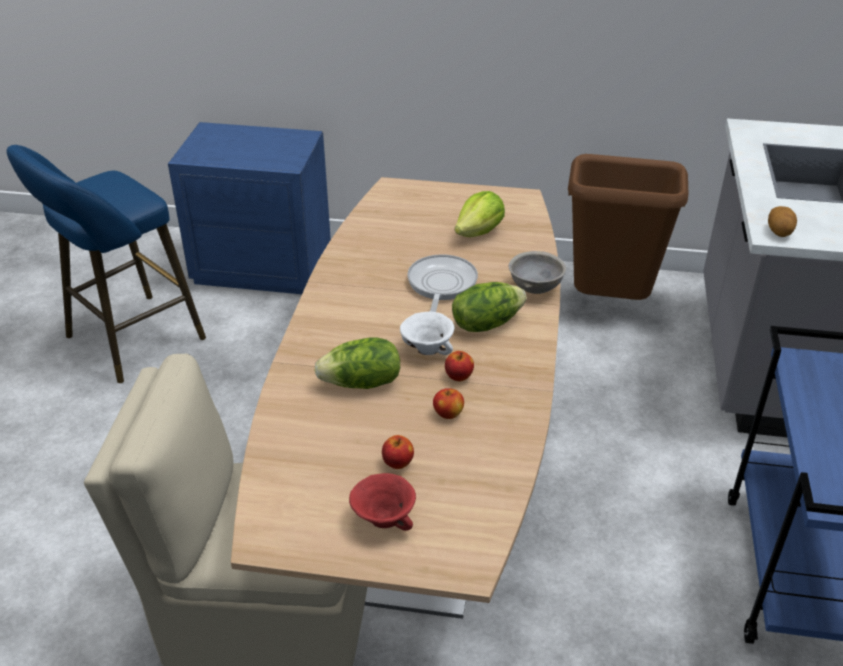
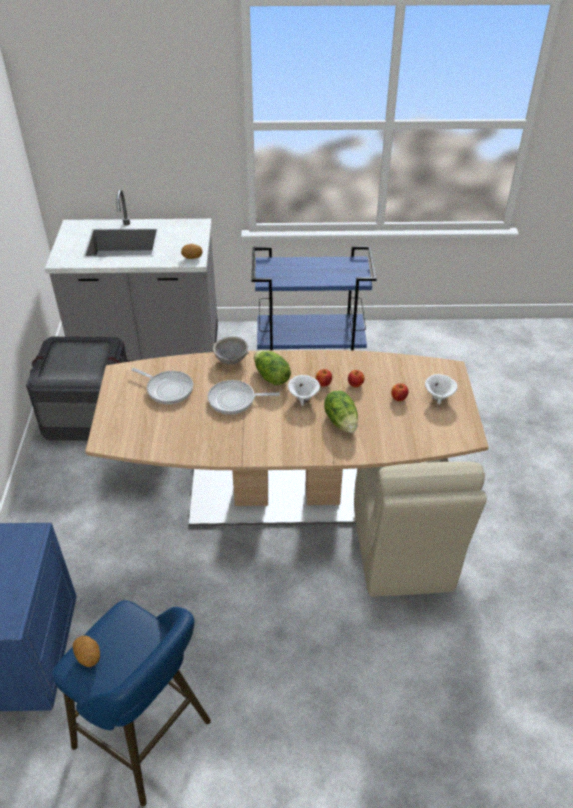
camera: 100 degrees left, 5 degrees up
red bowl [349,473,416,531] -> white bowl [425,374,457,405]
lettuce [455,191,505,237] -> frying pan [131,368,193,404]
brown trash can [568,154,688,300] -> crate [26,337,127,441]
none -> potato [73,636,100,667]

